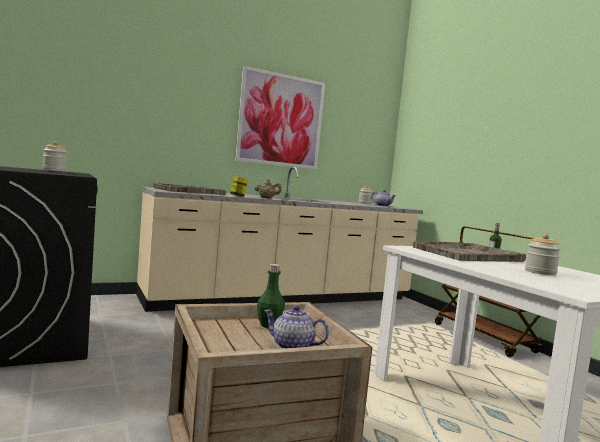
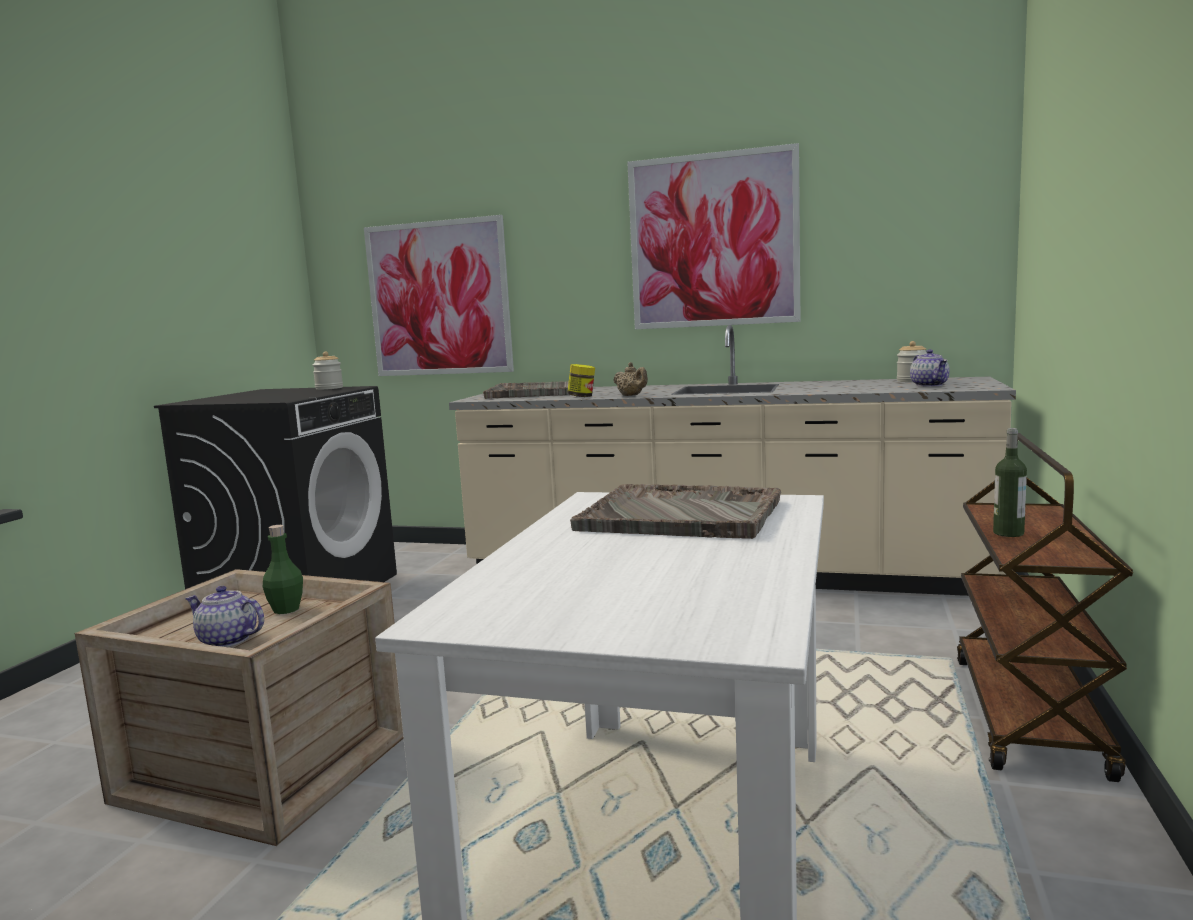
camera: 45 degrees right, 5 degrees up
teapot [264,306,329,348] -> teapot turned 45 degrees counterclockwise [185,586,264,647]
jar [525,234,561,275] -> none
none -> picture [364,215,514,376]

